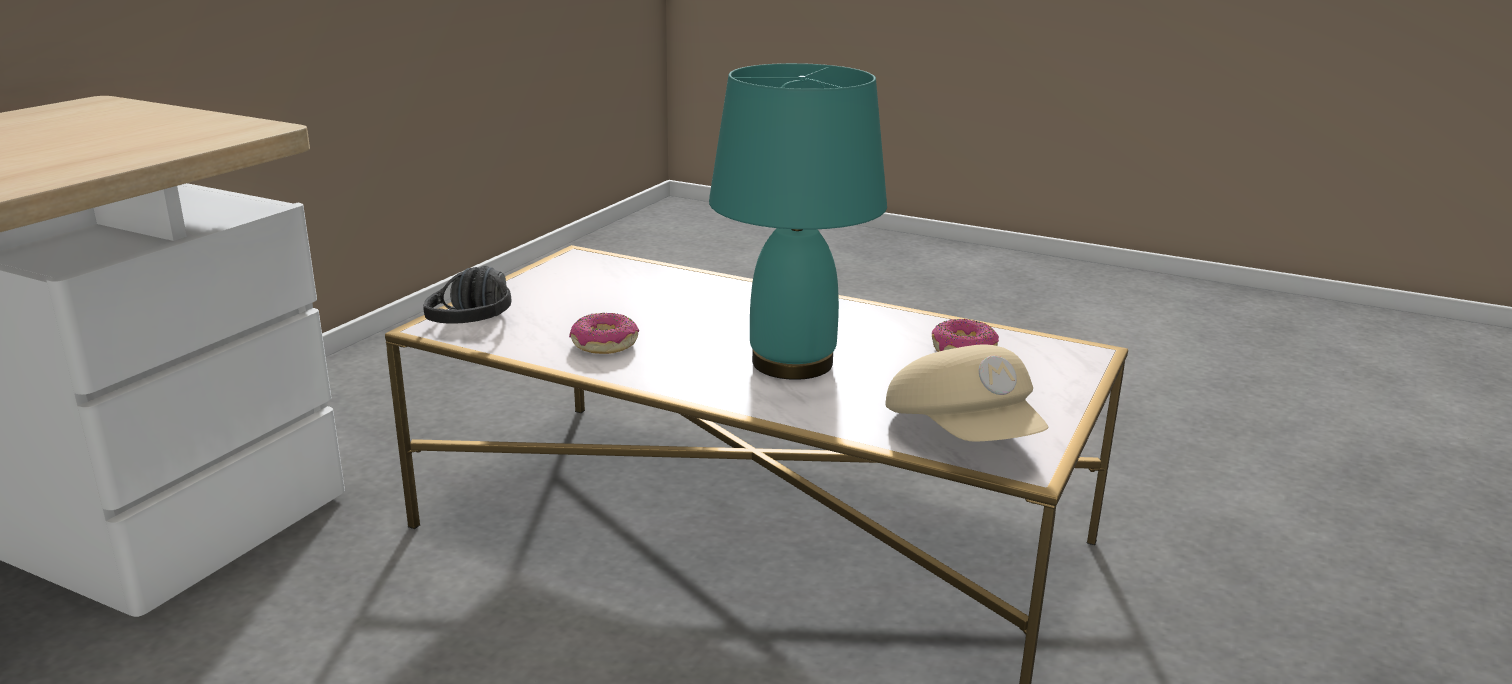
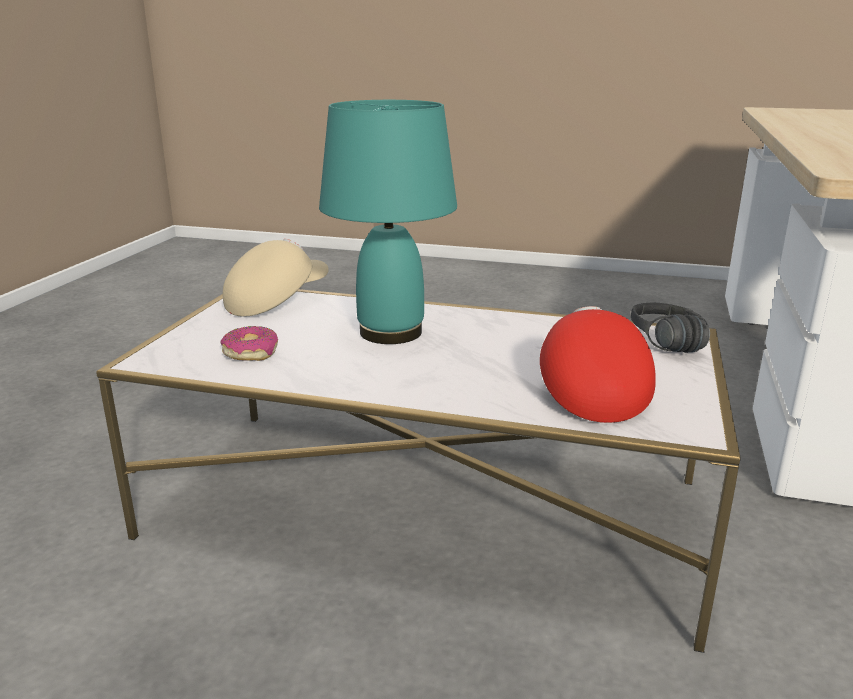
camera: 170 degrees right, 0 degrees up
donut [569,313,639,354] -> none
beige cap [885,345,1048,442] -> beige cap turned 75 degrees clockwise [223,239,329,317]
none -> red cap [540,306,656,423]

